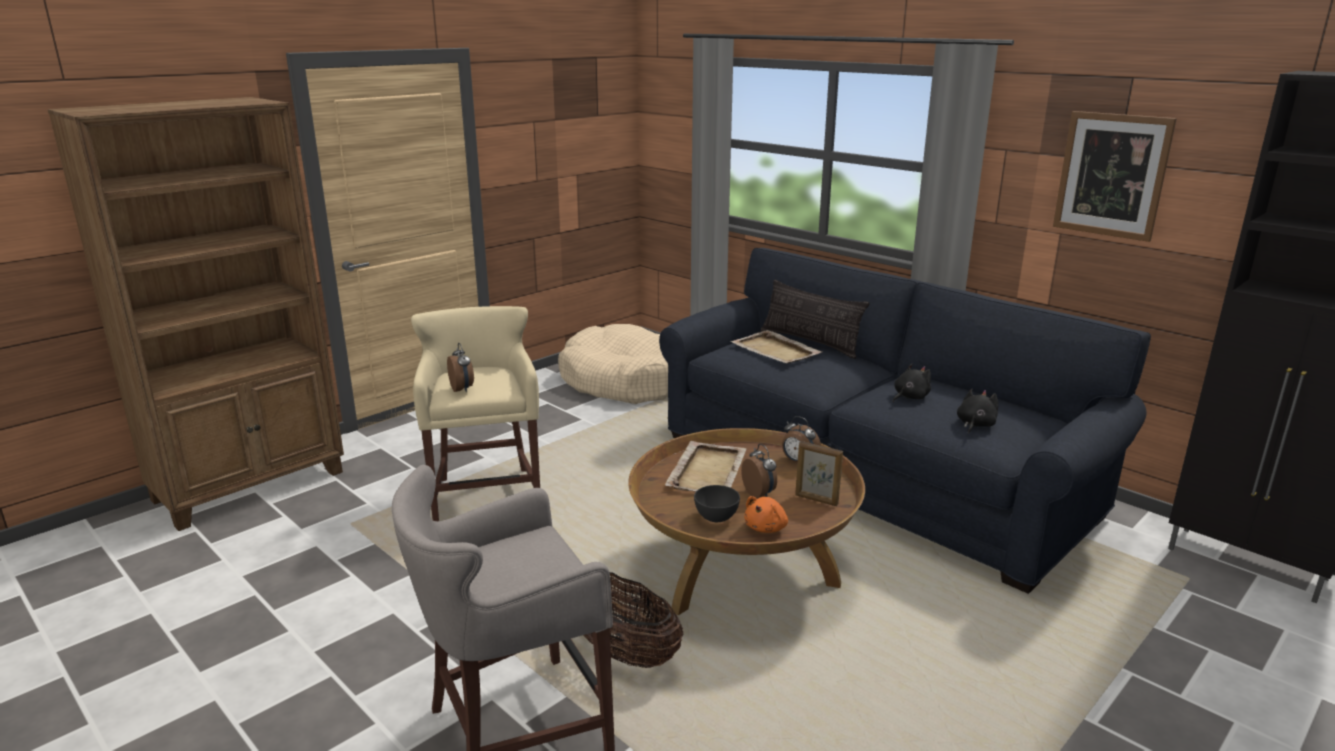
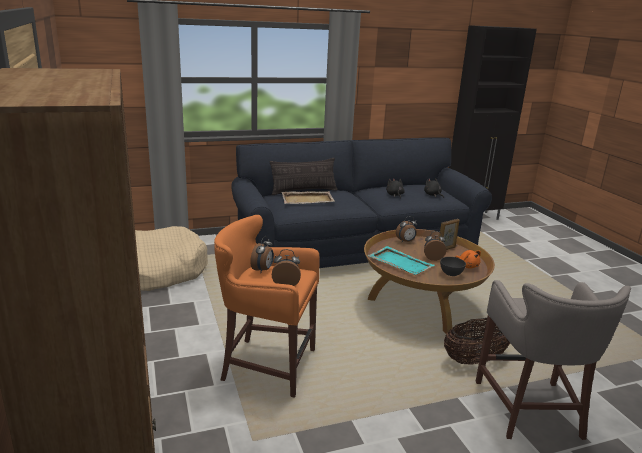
camera: 65 degrees left, 0 degrees up
beige stool [411,306,540,521] -> orange stool [214,215,320,398]
beige tray [665,441,747,492] -> turquoise tray [367,246,435,275]
picture [1053,111,1177,242] -> none
none -> alarm clock [250,236,274,273]

